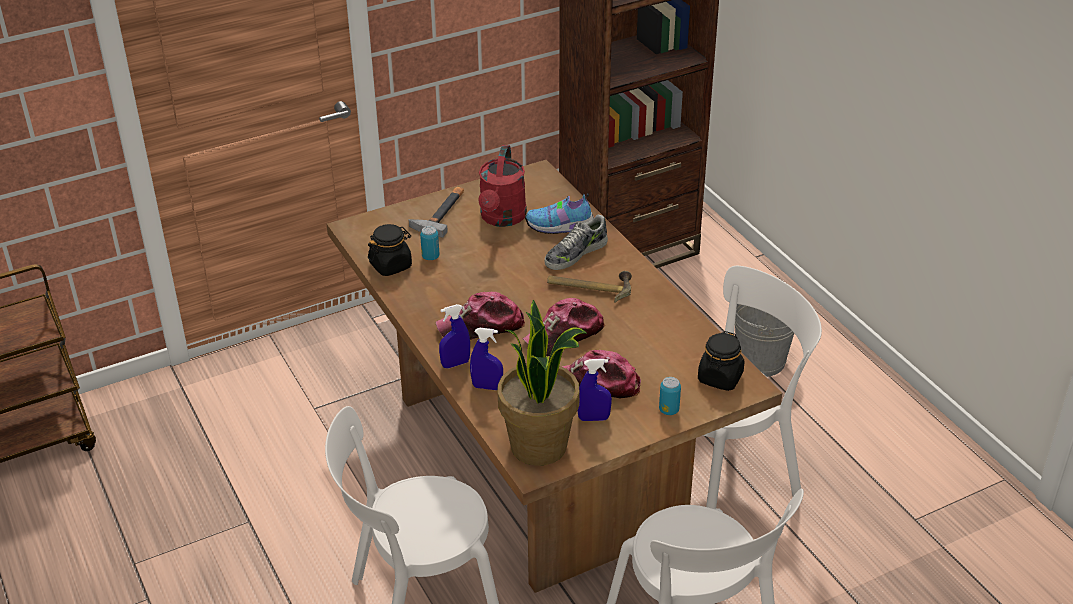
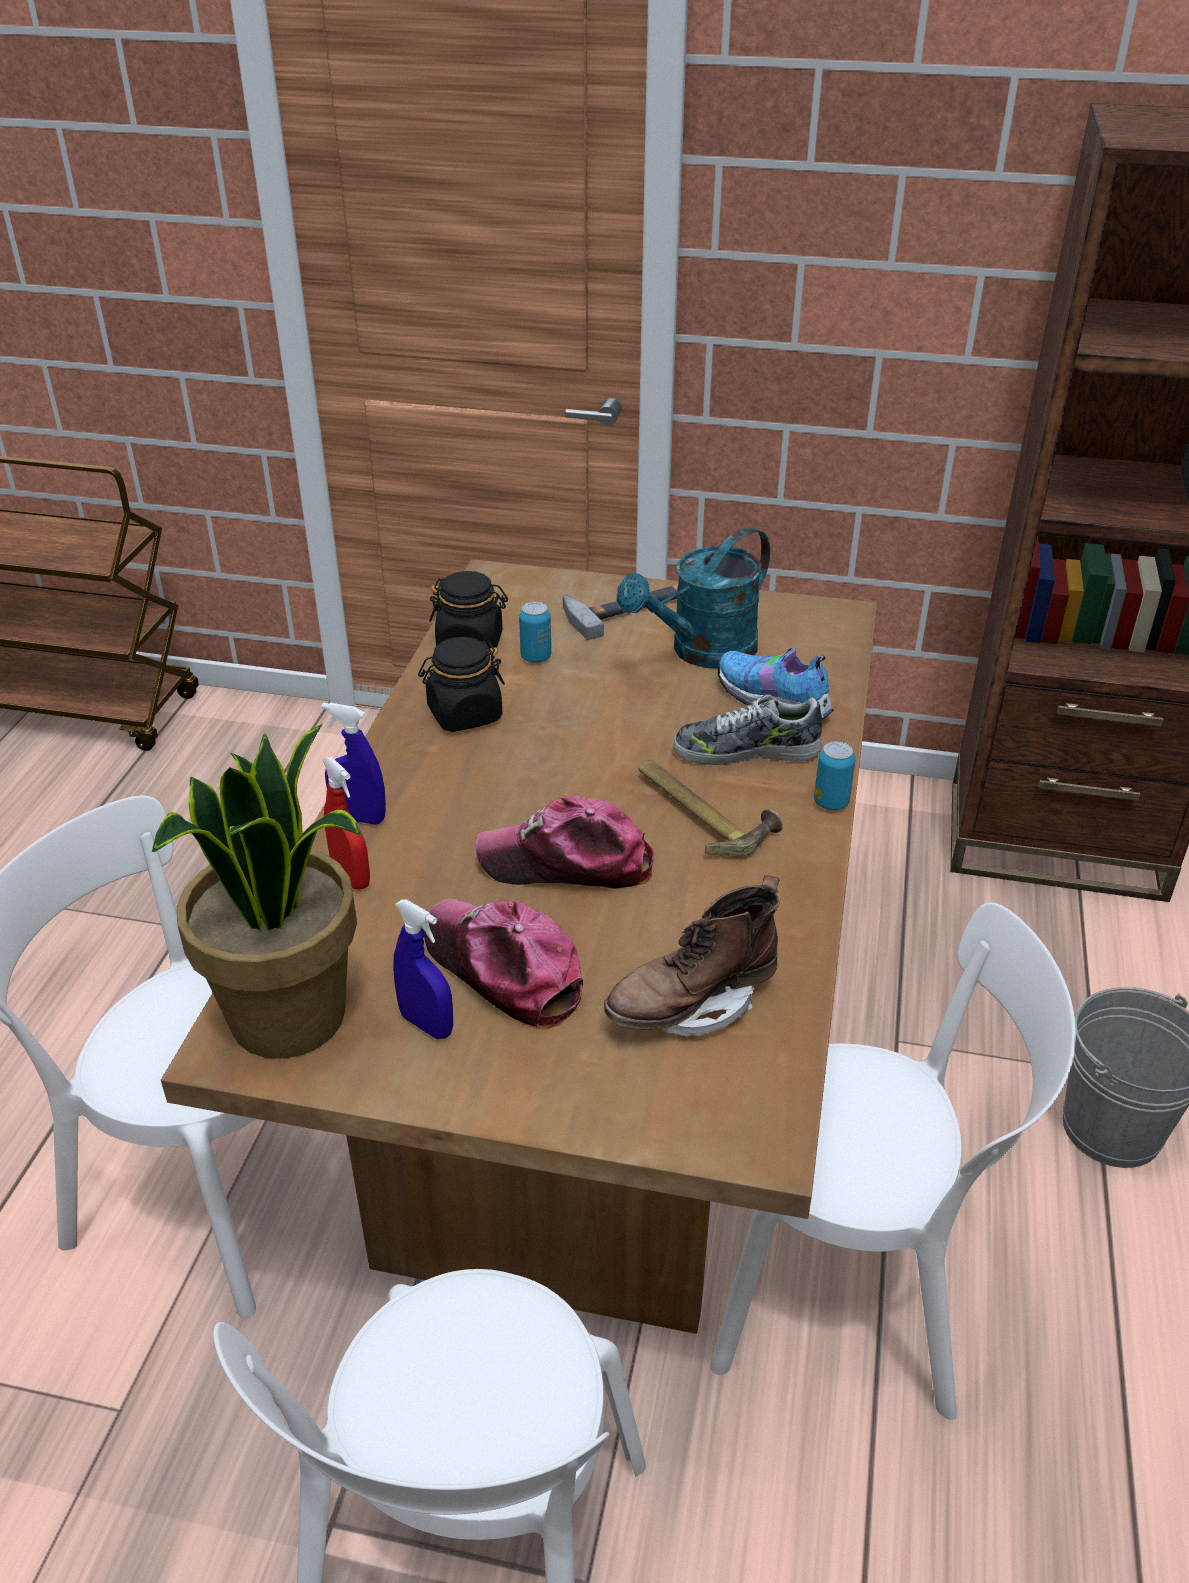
camera: 40 degrees right, 0 degrees up
cap [436,292,525,340] -> none
blue spray bottle [470,328,503,390] -> red spray bottle [322,757,370,890]
red watering can [478,145,527,227] -> turquoise watering can [617,527,770,668]
can [659,377,681,415] -> can moved to [814,741,856,810]
black jar [698,331,745,391] -> black jar moved to [418,637,505,732]
none -> brown boot [604,875,780,1037]

